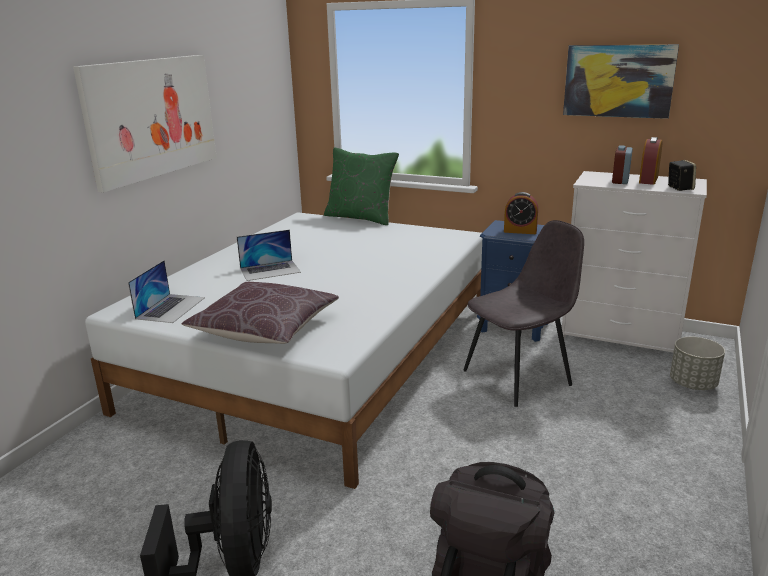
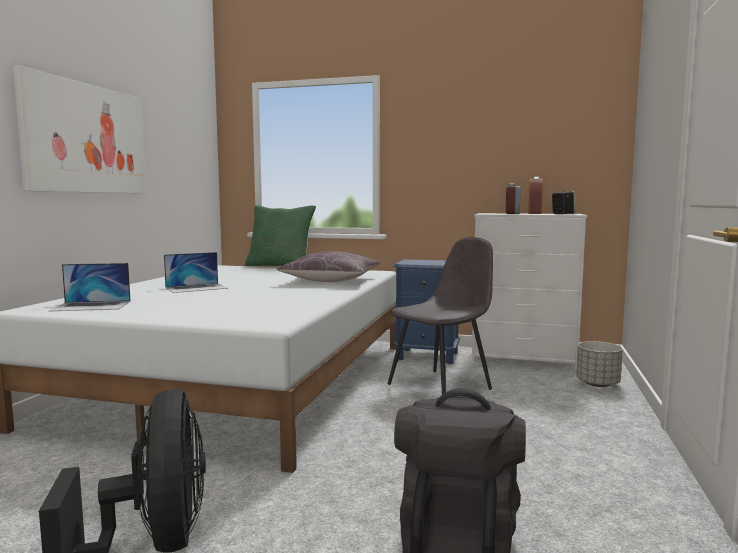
camera: 10 degrees left, 15 degrees down
laptop [128,260,205,323] -> laptop turned 75 degrees clockwise [48,263,131,312]
brown pillow [181,282,339,344] -> brown pillow moved to [277,251,380,282]
alarm clock [504,192,538,234] -> none
picture [563,45,679,119] -> none

